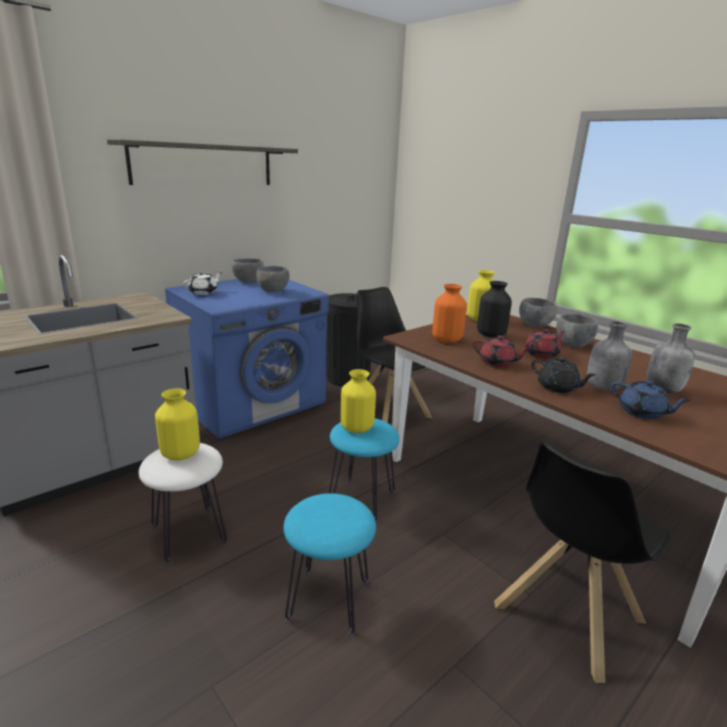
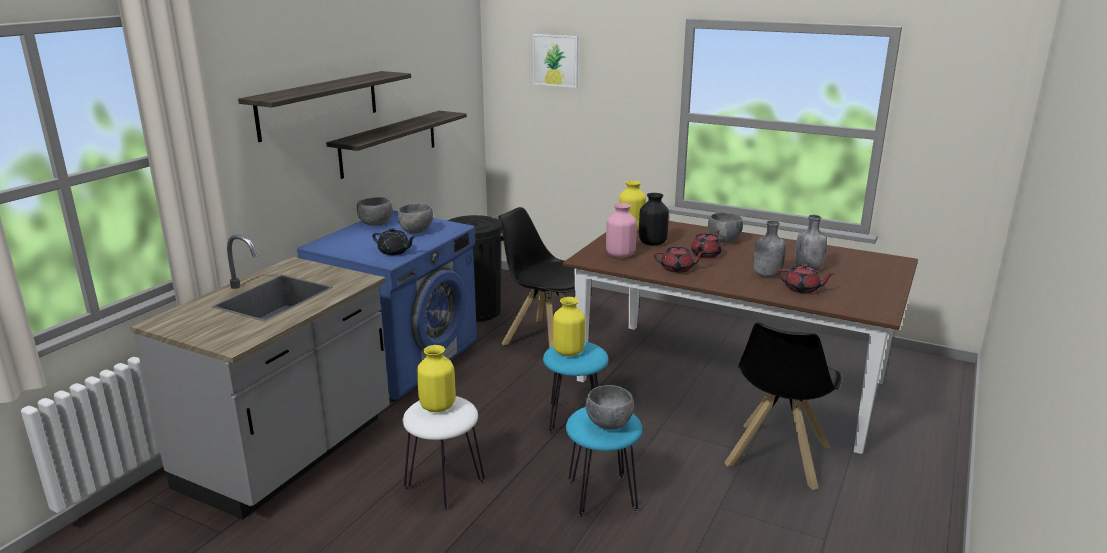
camera: 20 degrees left, 0 degrees up
white teapot [184,271,221,295] -> none
orange vase [432,284,467,343] -> pink vase [606,203,637,258]
grey bowl [519,298,557,327] -> grey bowl moved to [586,385,634,429]
black teapot [531,358,596,393] -> black teapot moved to [373,228,415,255]
blue teapot [611,380,692,419] -> red teapot [777,264,834,294]
none -> shelf [326,111,467,179]
none -> picture [533,34,578,88]

